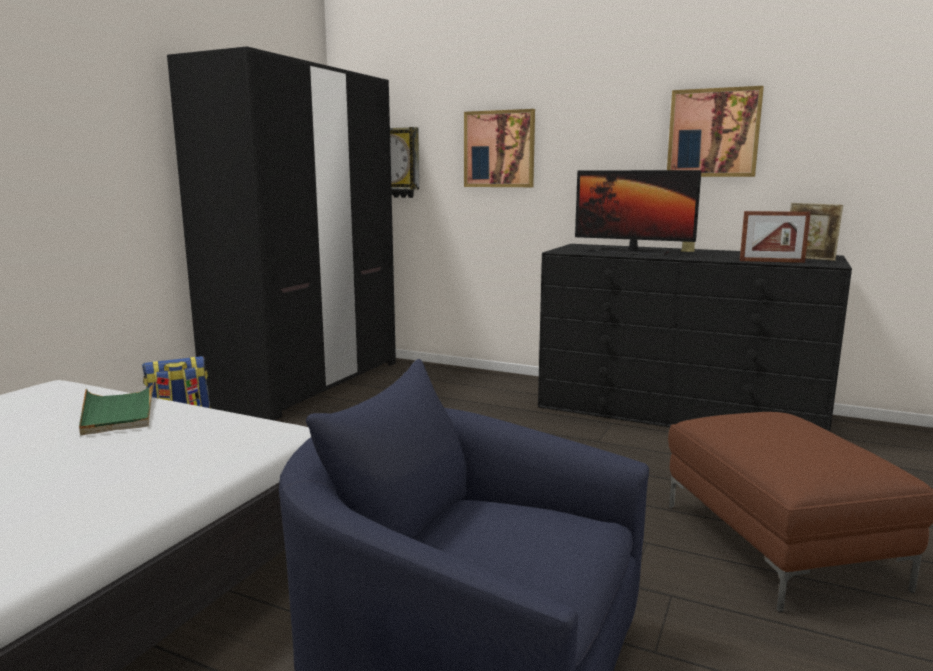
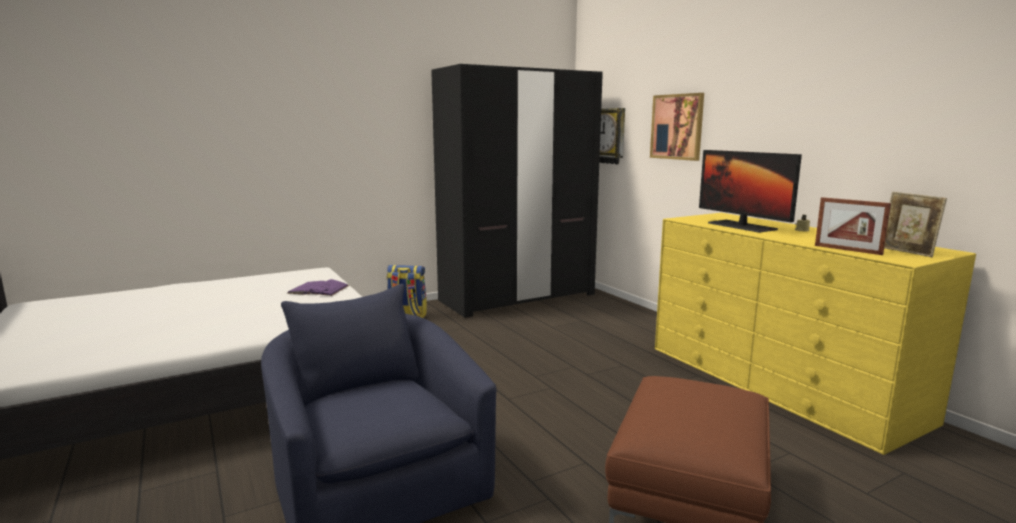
camera: 35 degrees right, 0 degrees up
green tray [79,381,154,435] -> purple book [287,279,349,296]
black dresser [538,244,852,432] -> yellow dresser [655,213,976,455]
picture [667,86,764,177] -> none

